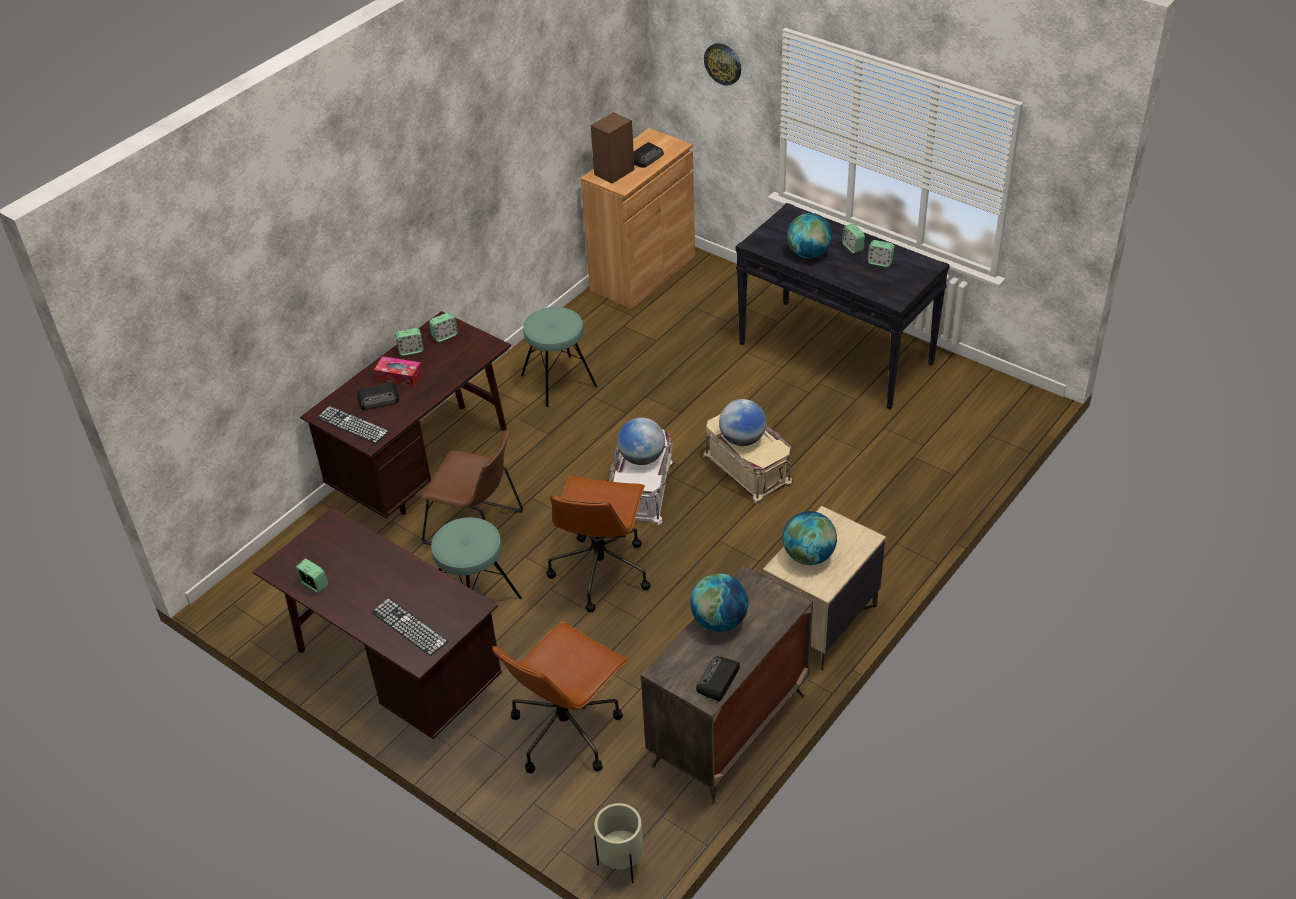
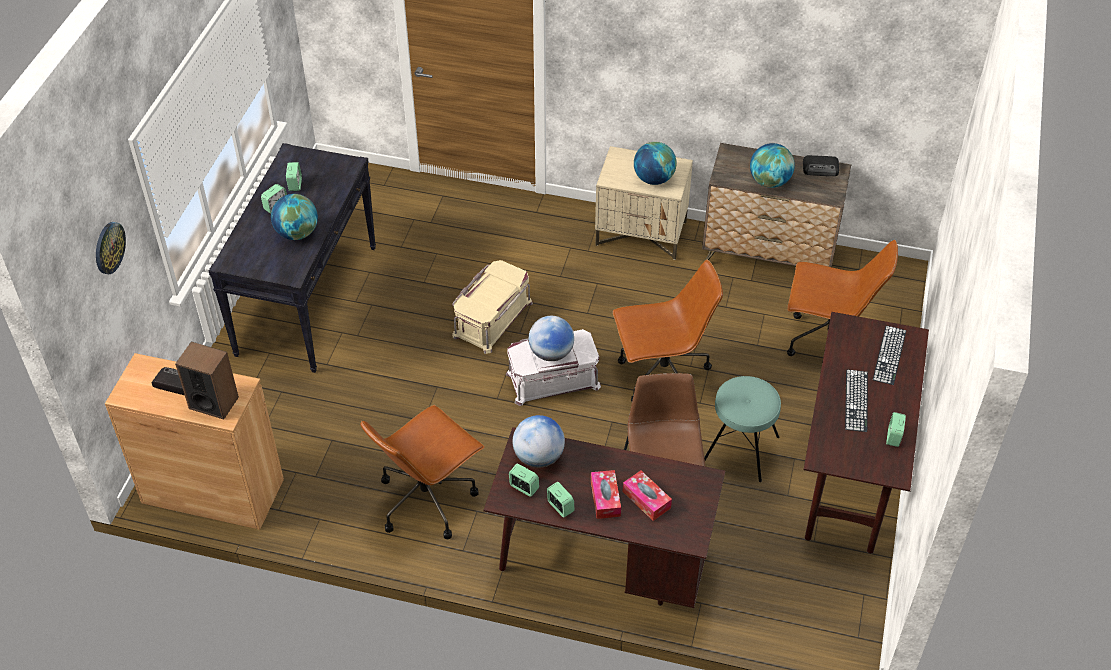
camera: 115 degrees left, 5 degrees up
keyboard [317,406,389,444] -> keyboard moved to [845,369,868,432]
radio [357,383,399,410] -> tissue box [622,471,672,521]
turquoise stool [521,307,597,407] -> brown office chair [360,405,485,539]
beige planter [594,803,643,883] -> none
globe [719,399,766,446] -> globe moved to [513,415,565,468]

